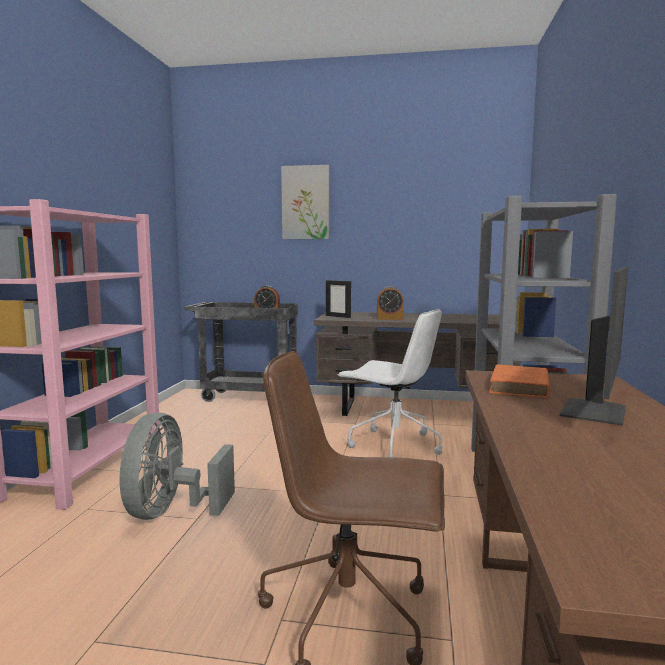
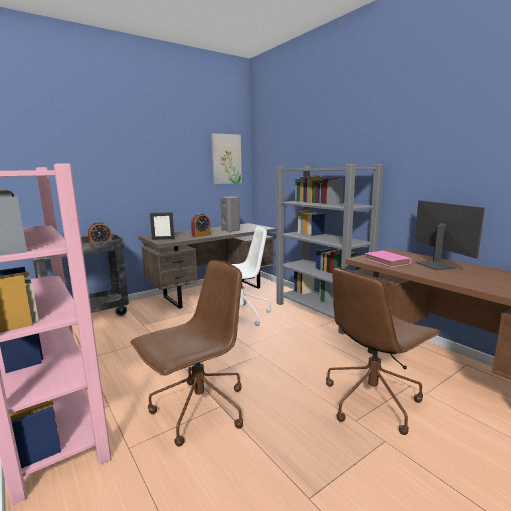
camera: 45 degrees left, 5 degrees up
grey fan [119,412,235,520] -> brown office chair [130,260,243,447]
picture [281,165,330,239] -> picture moved to [211,133,242,184]
orange book [489,364,550,398] -> pink book [365,251,411,267]
none -> grey speaker [220,197,240,232]

